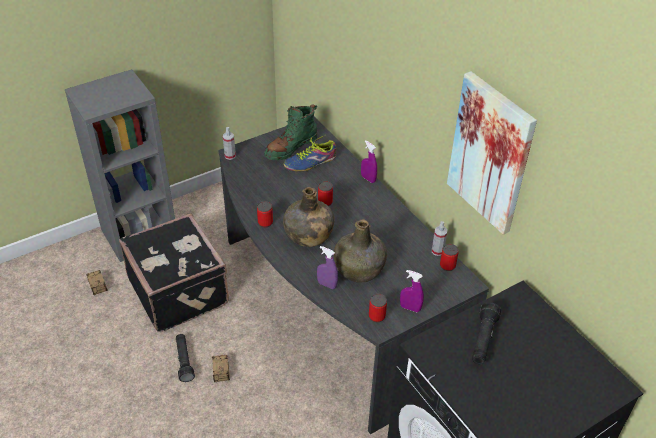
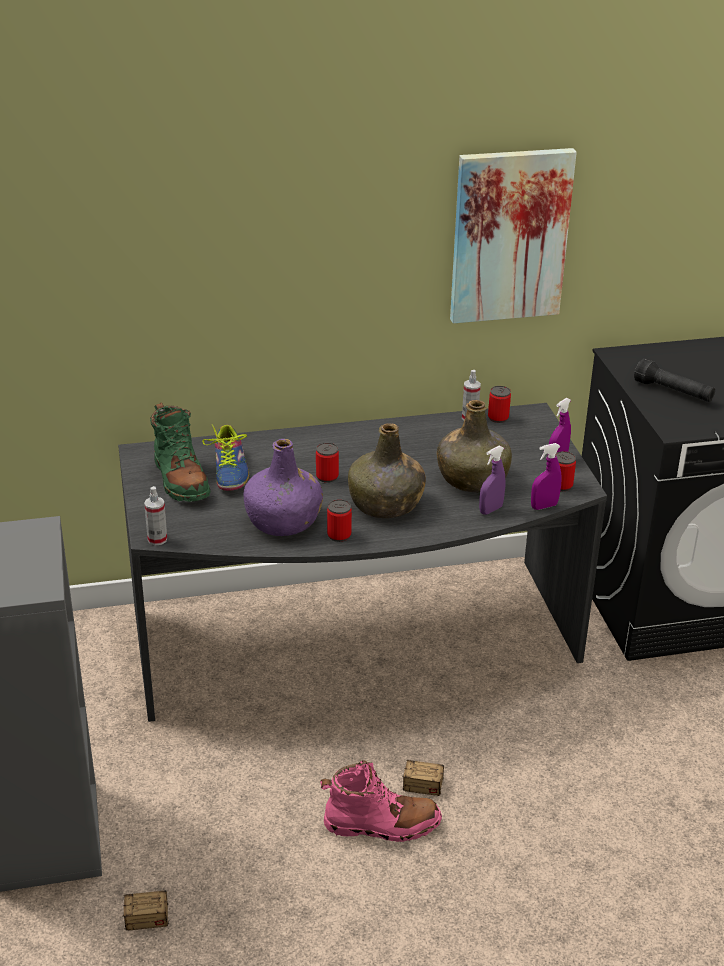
camera: 70 degrees left, 10 degrees down
black suitcase [119,213,229,332] -> none
black flashlight [176,334,195,382] -> pink boot [320,760,442,842]
purple spray bottle [361,140,377,183] -> purple spray bottle moved to [531,443,562,510]
none -> purple bottle [244,439,323,536]

